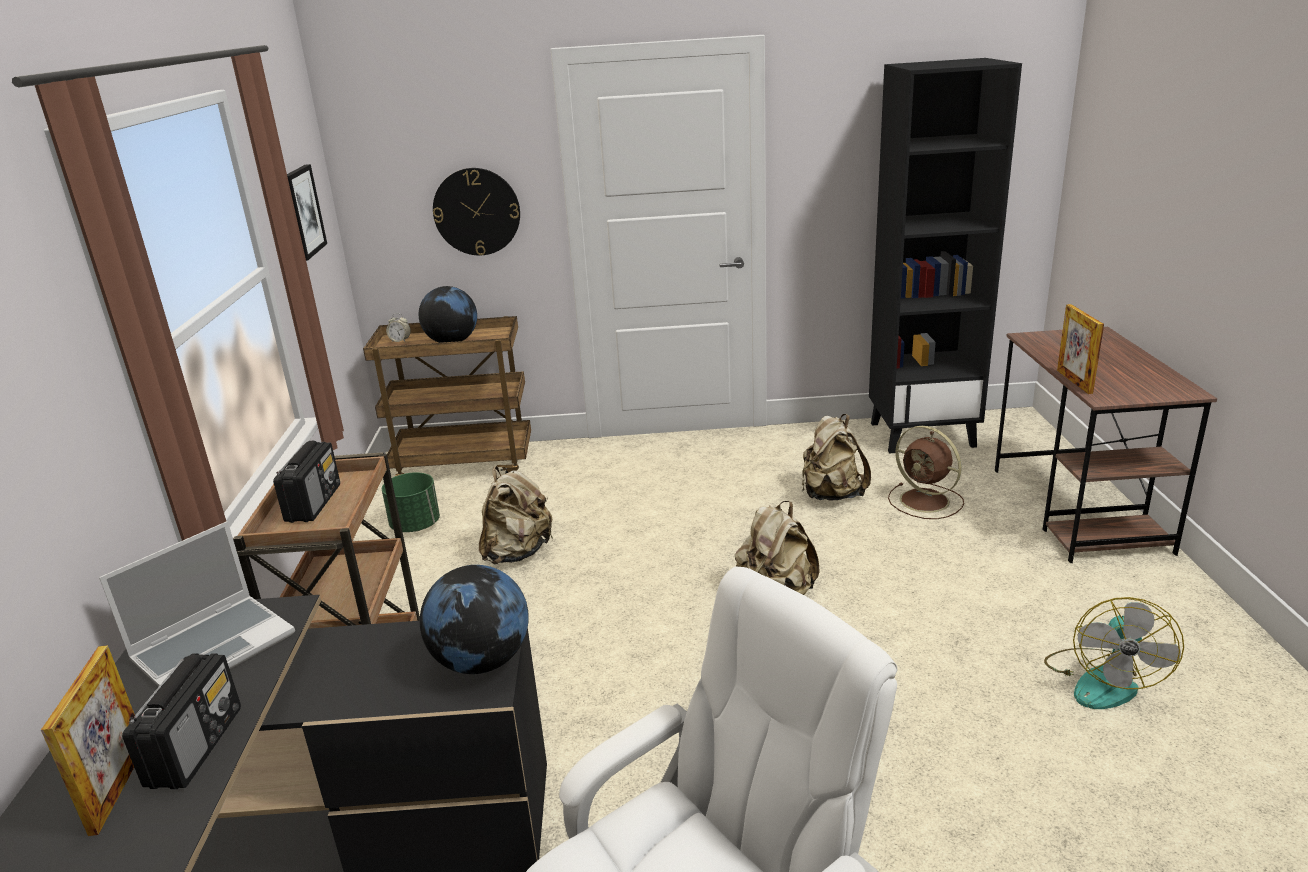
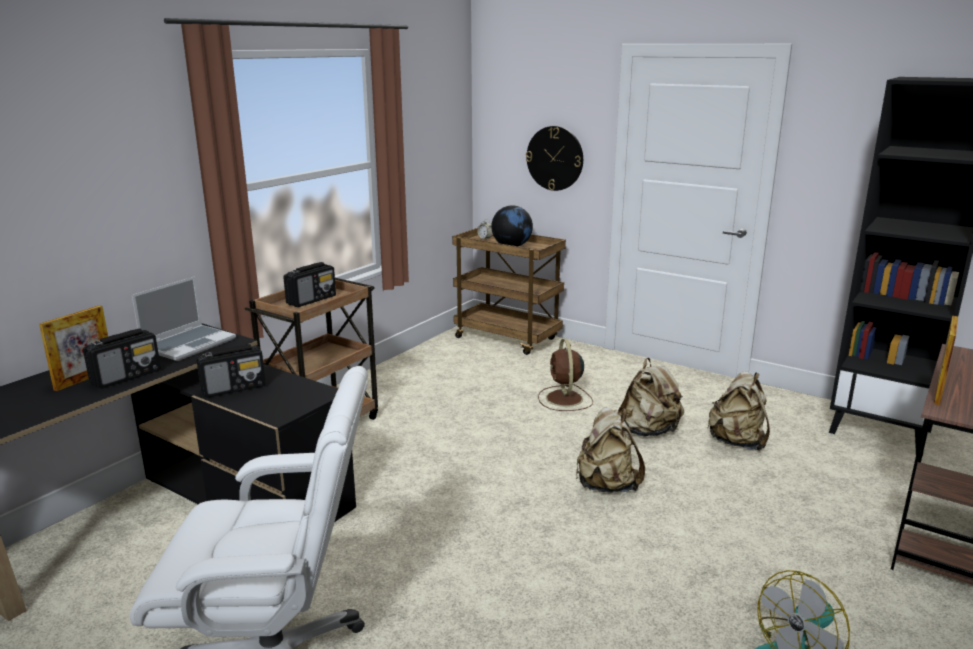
camera: 35 degrees right, 5 degrees down
laptop [99,521,295,686] -> laptop turned 45 degrees counterclockwise [132,276,236,361]
picture [287,164,327,261] -> none
green planter [382,472,440,532] -> none
globe [420,565,529,674] -> none
beige backpack [479,466,553,564] -> beige backpack moved to [618,357,684,437]
brown fan [888,426,964,519] -> brown fan moved to [538,339,593,411]
none -> radio [196,344,266,398]

